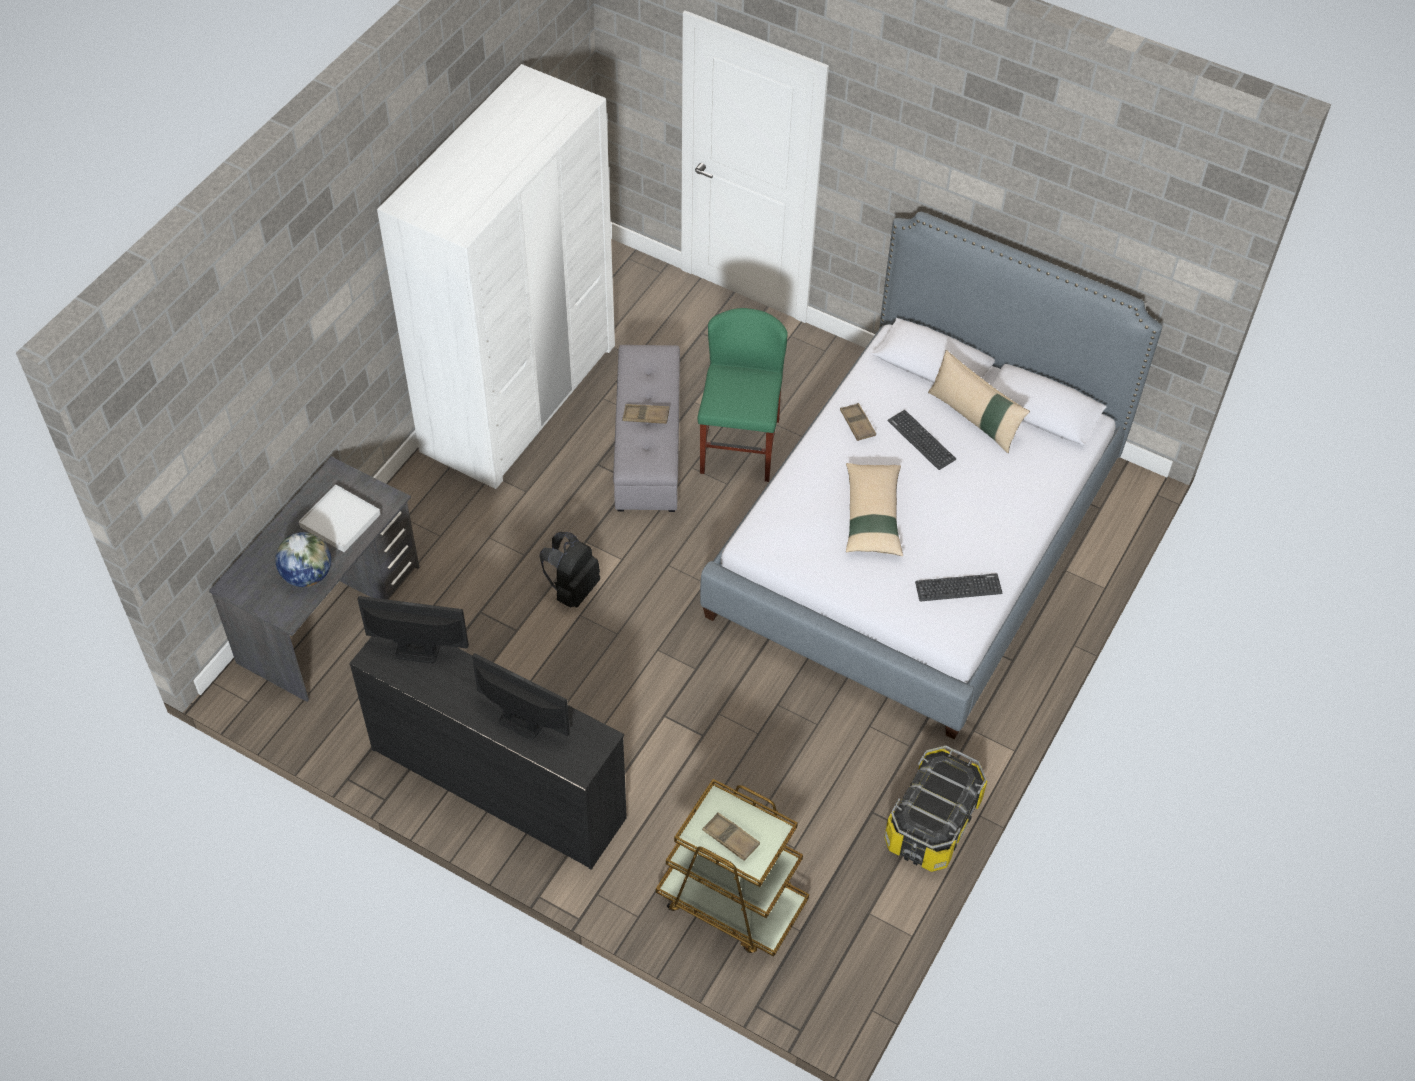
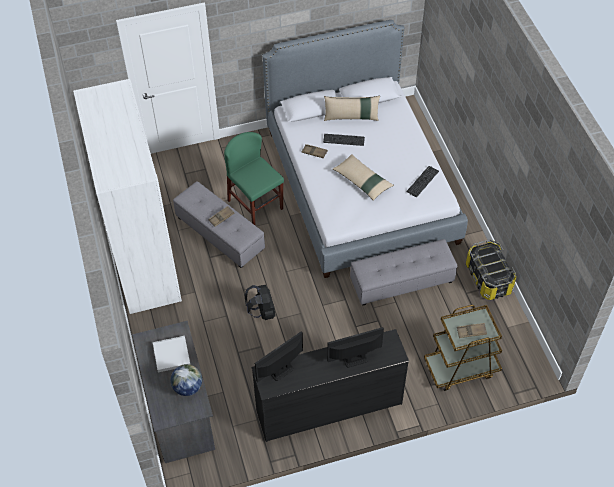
camera: 45 degrees left, 0 degrees up
none -> grey ottoman [350,239,457,306]

